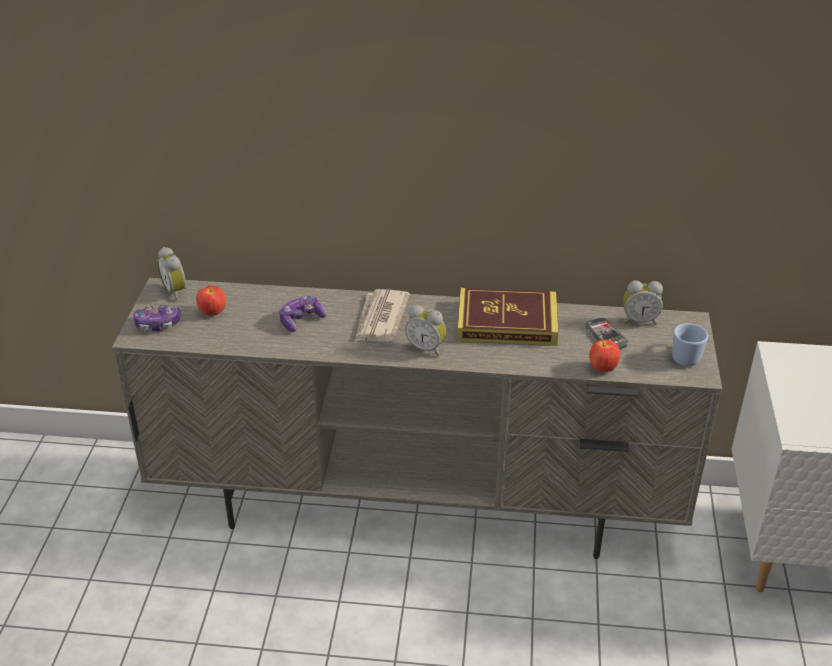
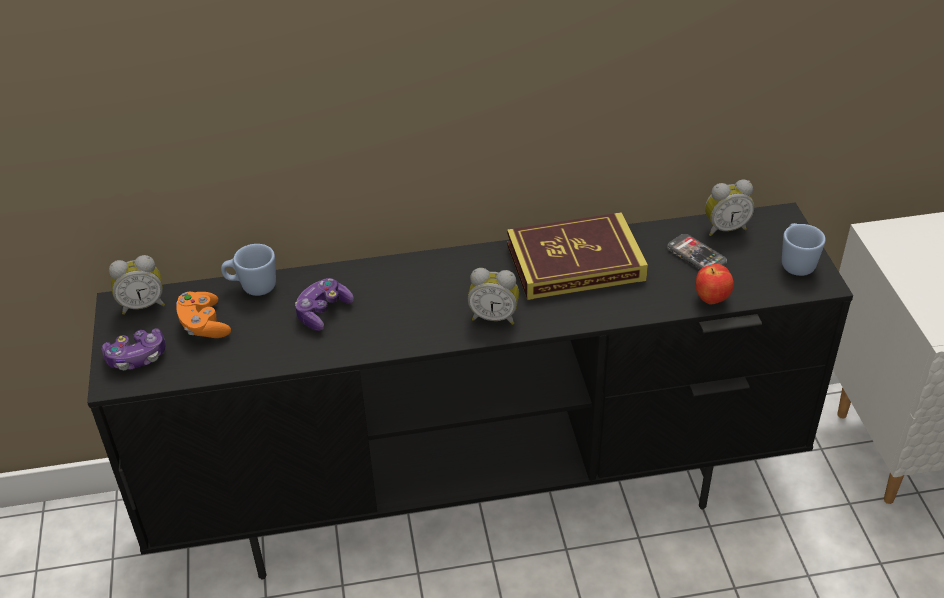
camera: 15 degrees left, 5 degrees up
beige tv stand [112,278,722,559] -> black tv stand [87,203,853,580]
alarm clock [157,247,187,300] -> alarm clock turned 60 degrees counterclockwise [109,255,165,315]
apple [196,285,226,316] -> orange game controller [176,292,231,338]
newspaper [355,289,410,342] -> none
none -> blue mug [221,244,276,296]

